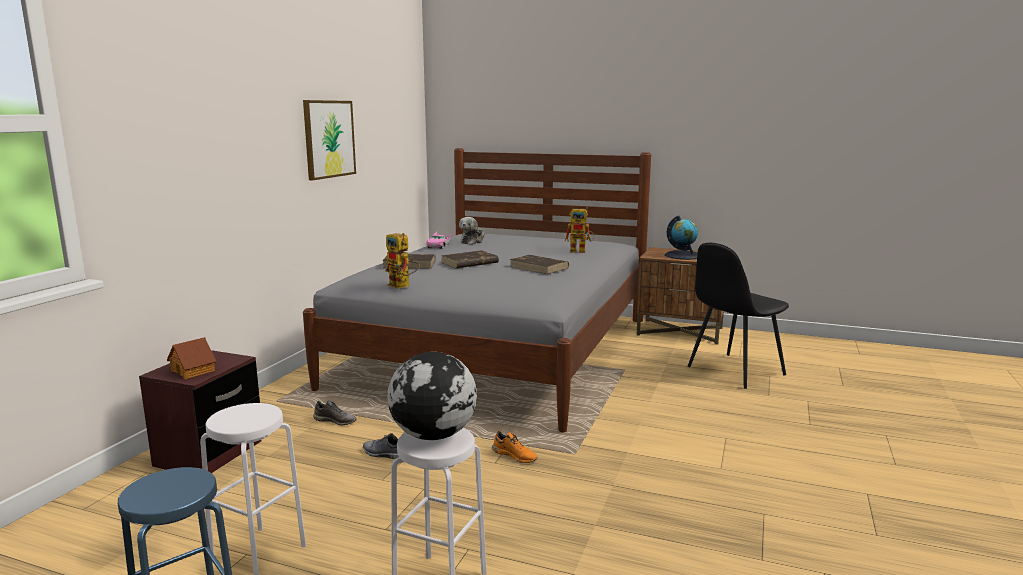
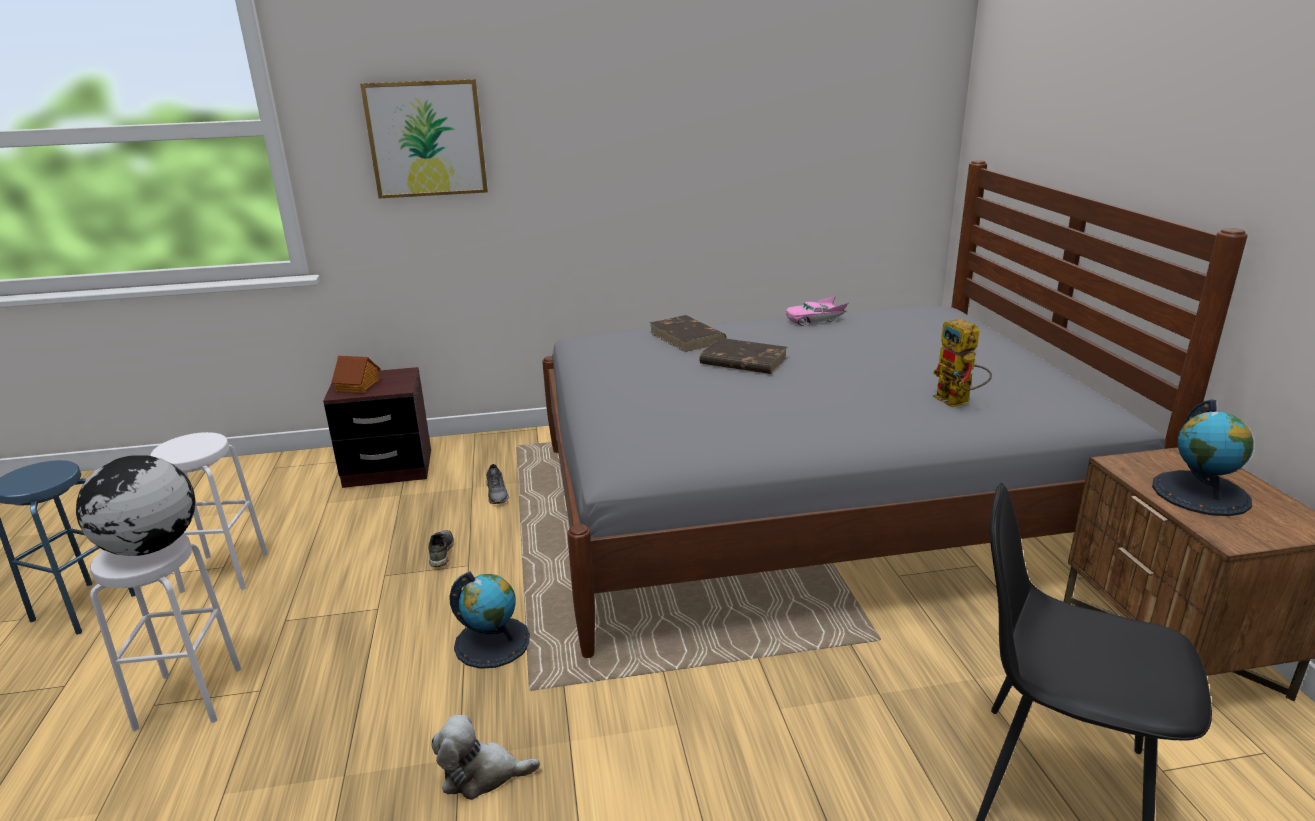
camera: 60 degrees right, 10 degrees up
picture [303,100,356,180] -> picture moved to [360,79,488,198]
toy robot [386,233,420,289] -> none
plush toy [459,217,485,245] -> plush toy moved to [432,715,540,800]
orange shoe [492,431,538,463] -> globe [449,571,530,669]
brown book [510,255,569,274] -> none

